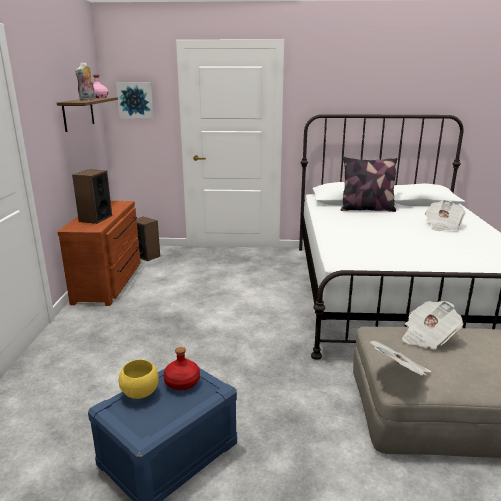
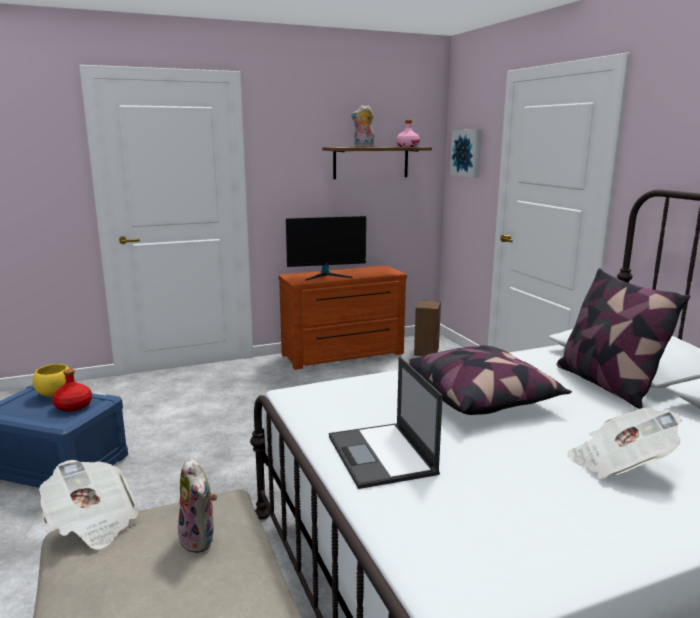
camera: 65 degrees right, 5 degrees down
speaker [72,169,112,224] -> monitor [286,216,366,280]
newspaper [402,301,463,349] -> plush toy [178,457,217,553]
none -> laptop [329,356,443,489]
none -> pillow [406,345,572,415]

